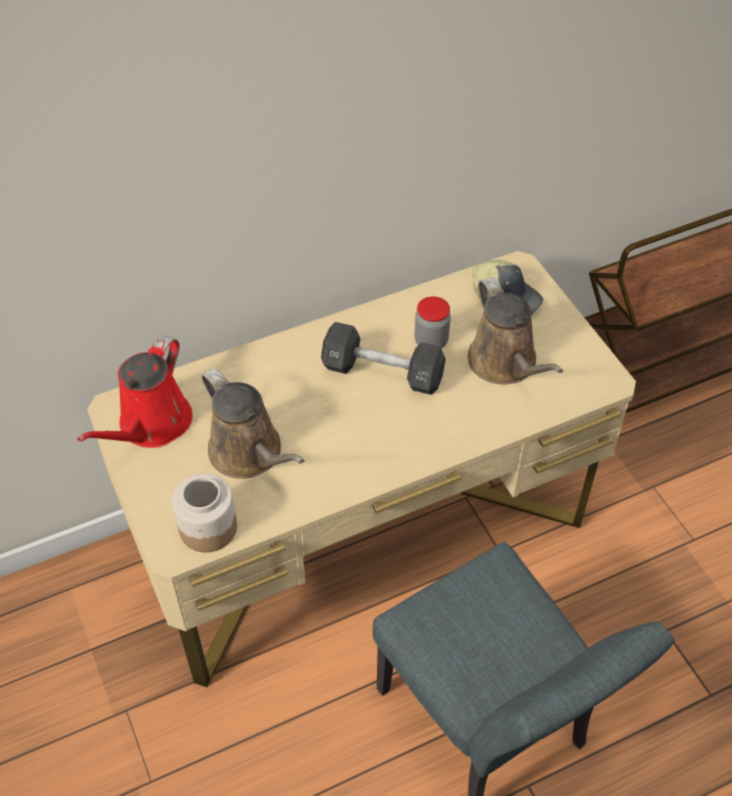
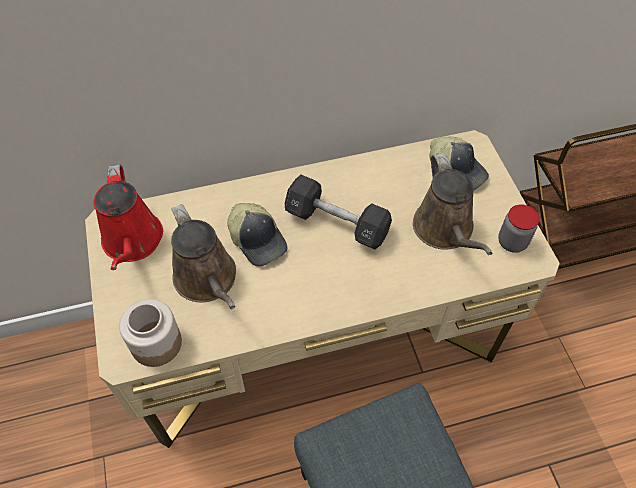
camera: 10 degrees right, 5 degrees up
red watering can [77,336,193,448] -> red watering can turned 45 degrees counterclockwise [93,165,163,270]
jar [415,296,451,349] -> jar moved to [498,204,539,253]
none -> cap [227,203,287,267]

